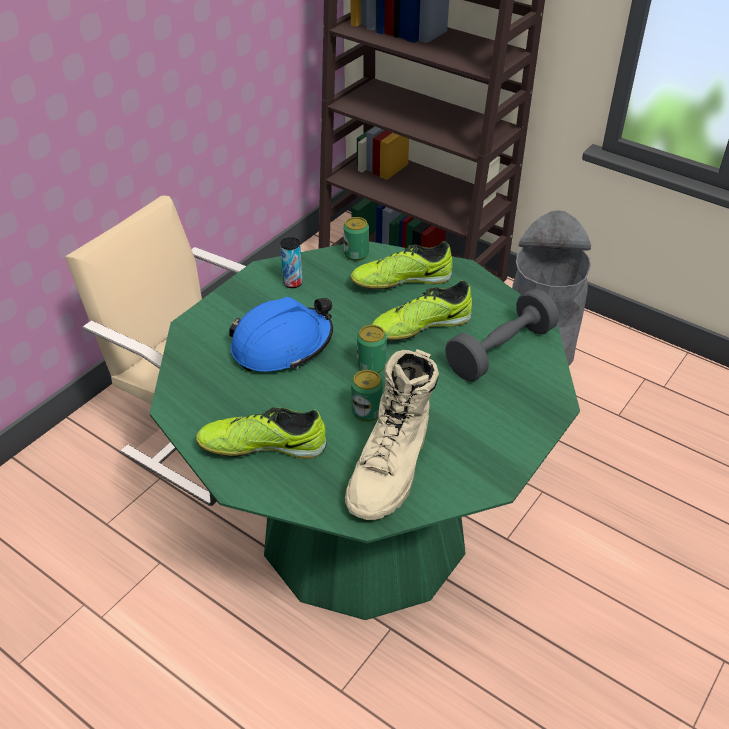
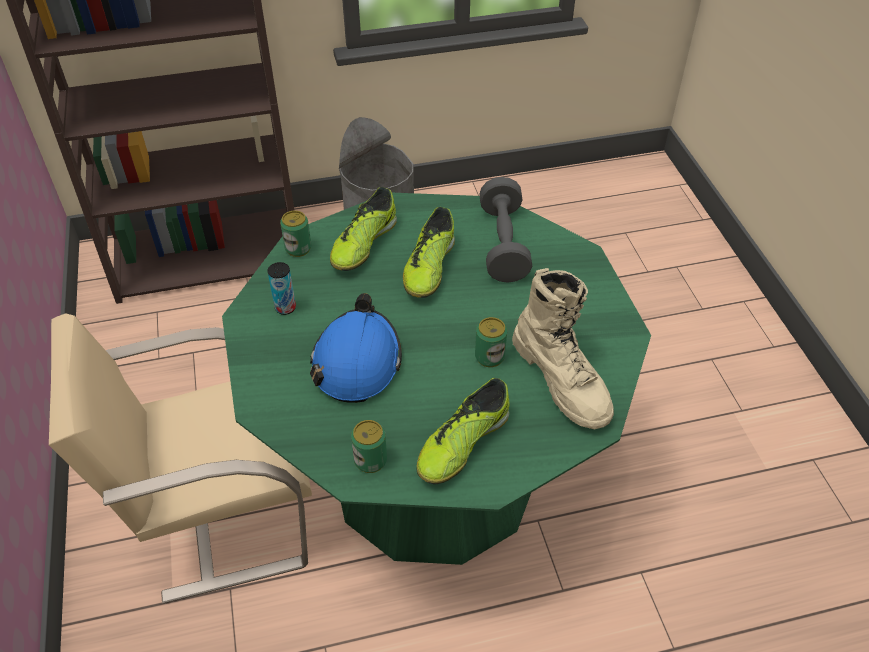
camera: 50 degrees left, 5 degrees up
can [357,325,387,373] -> can moved to [351,420,387,473]

